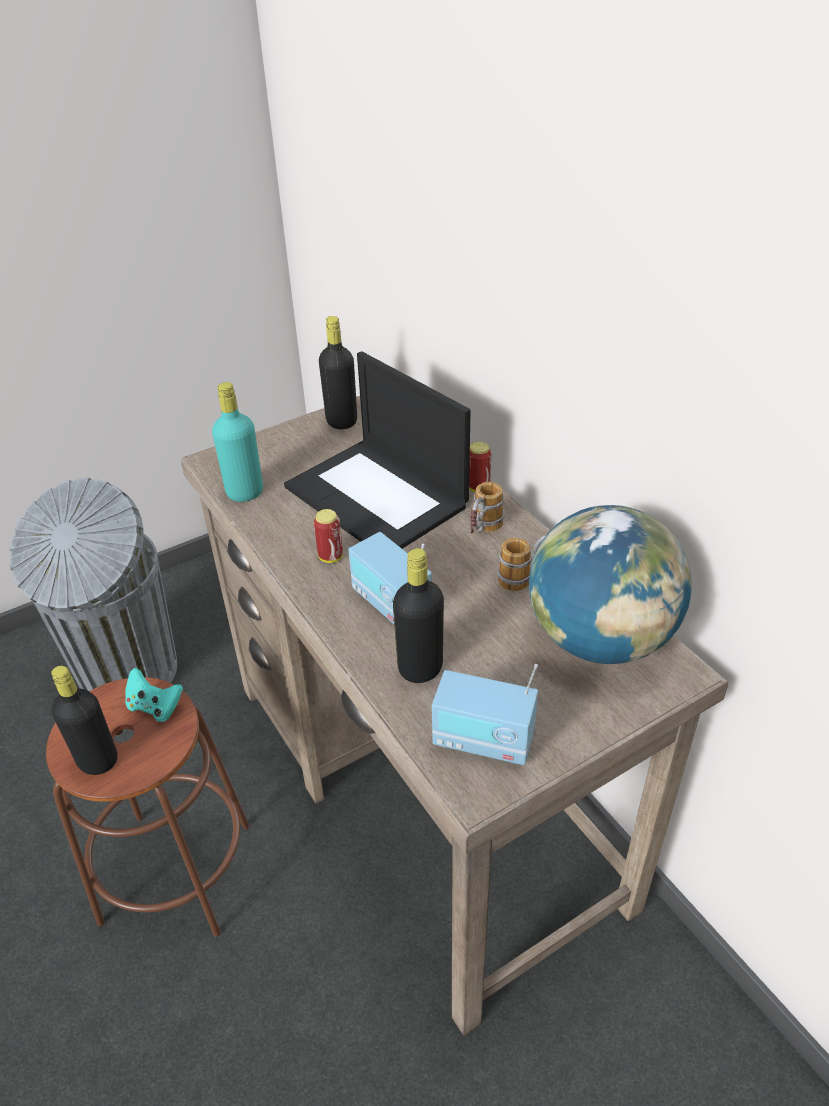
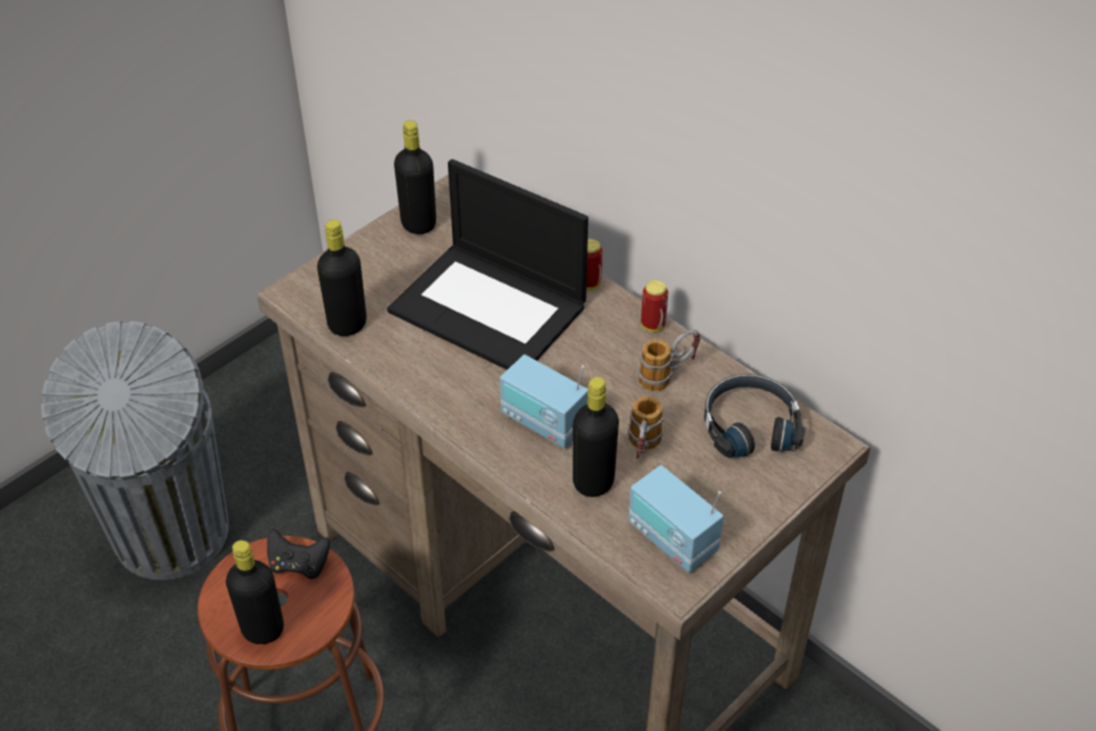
camera: 15 degrees left, 5 degrees up
turquoise game controller [125,668,183,722] -> black game controller [267,528,330,579]
turquoise bottle [212,382,263,502] -> black bottle [317,220,367,336]
can [314,509,343,563] -> can moved to [641,280,668,332]
radio [432,664,538,765] -> radio turned 45 degrees clockwise [629,465,724,573]
mug [470,482,504,534] -> mug moved to [628,396,664,459]
globe [529,505,692,664] -> black headphones [704,374,805,458]

